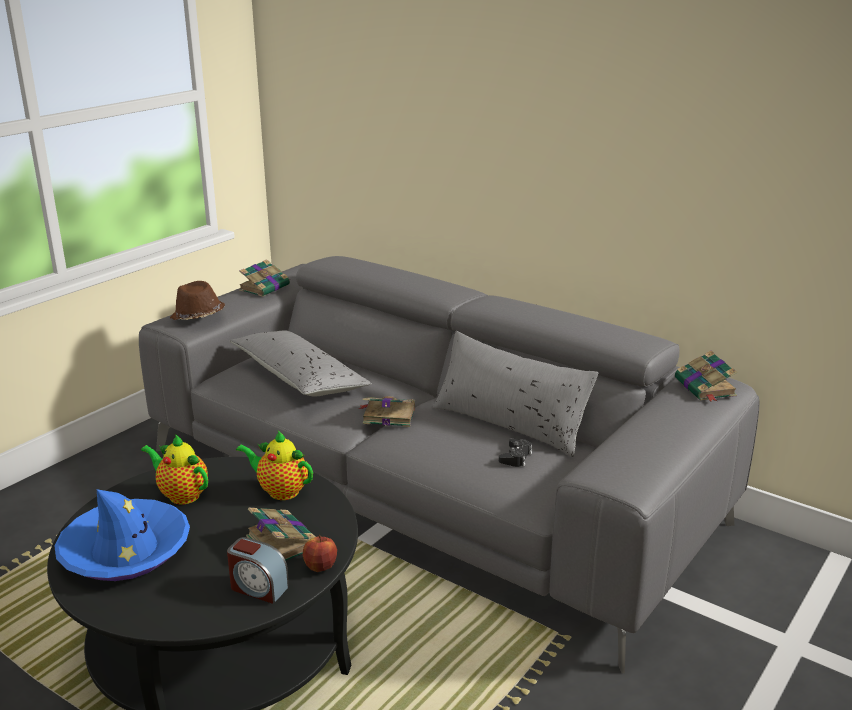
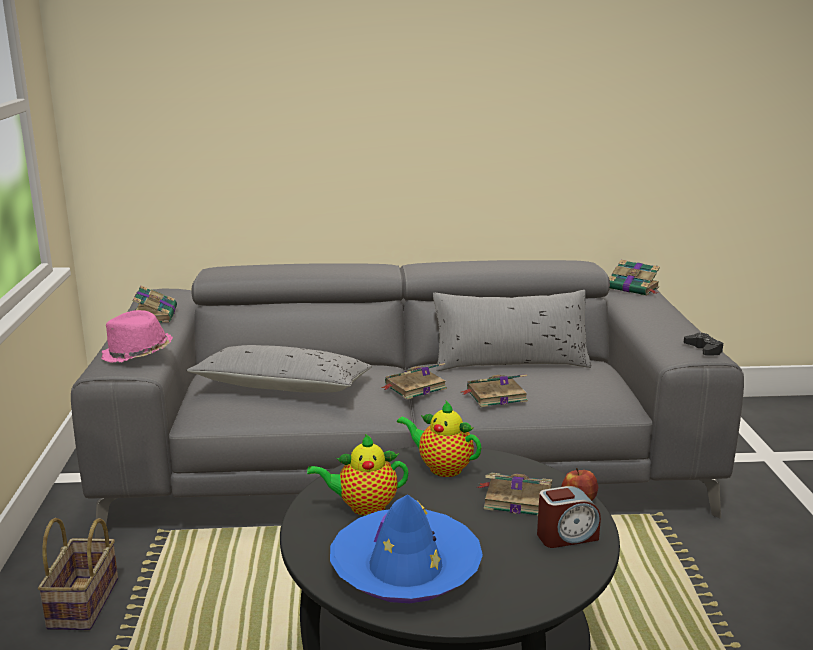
camera: 40 degrees left, 5 degrees down
brown hat [170,281,225,320] -> pink hat [102,310,173,363]
teapot [236,431,313,500] -> teapot turned 45 degrees clockwise [397,401,482,477]
black game controller [499,439,532,467] -> black game controller moved to [684,332,723,356]
none -> basket [38,518,118,630]
none -> book [462,374,528,407]

